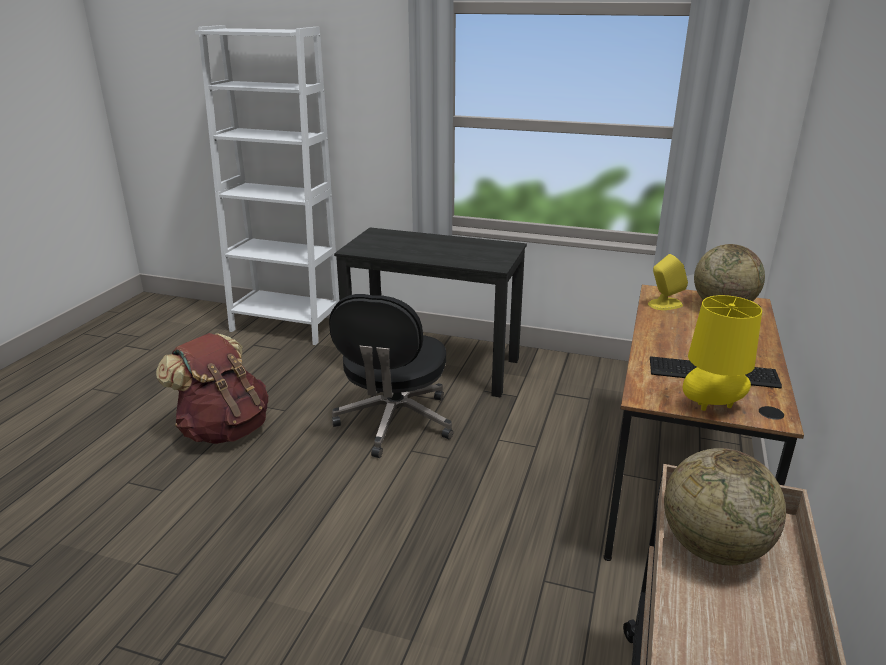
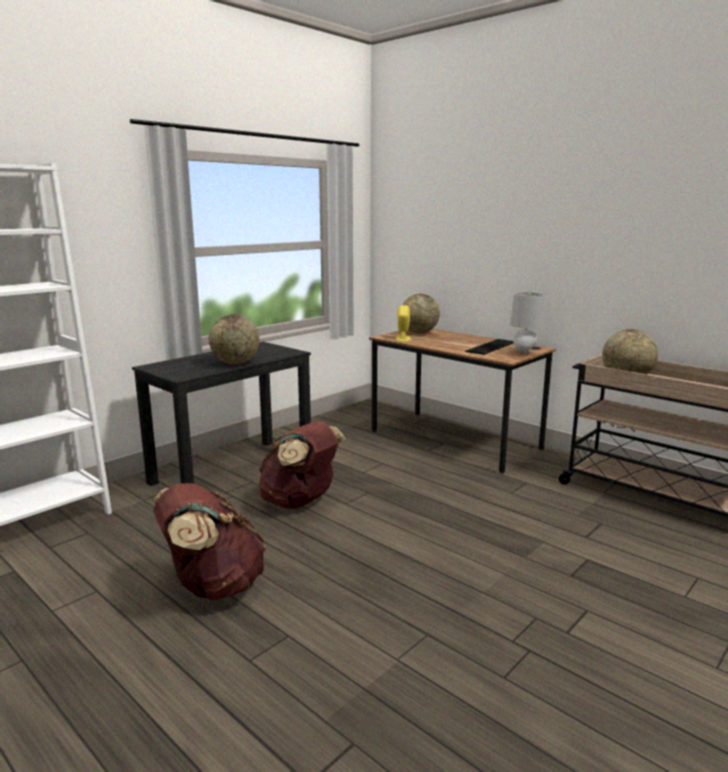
camera: 65 degrees left, 10 degrees down
black office chair [329,294,453,458] -> brown backpack [259,422,346,509]
yellow table lamp [683,295,762,411] -> grey table lamp [510,292,544,355]
none -> globe [209,314,259,364]

